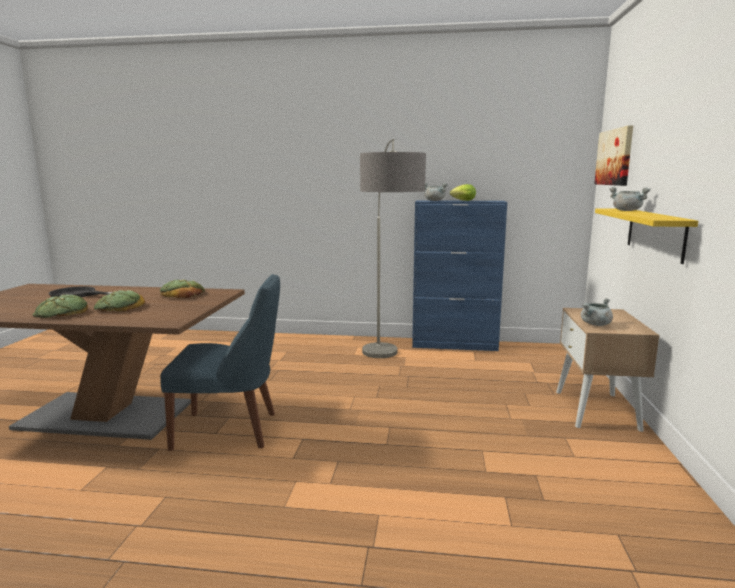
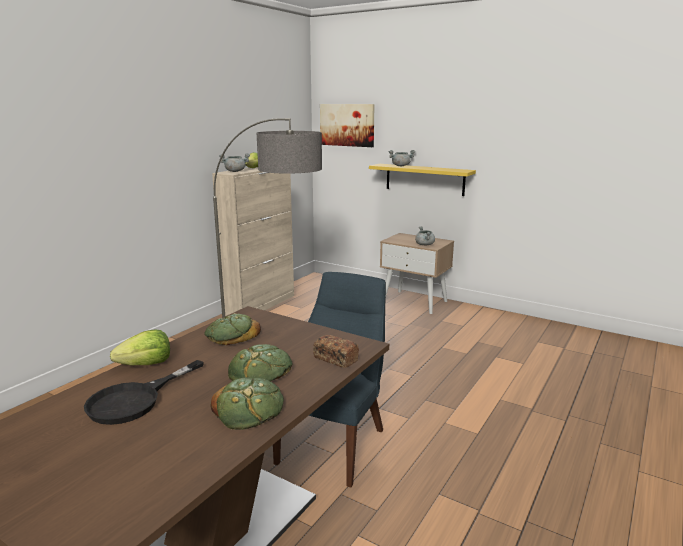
camera: 65 degrees left, 5 degrees up
blue cabinet [412,200,507,351] -> beige cabinet [212,167,294,316]
none -> lettuce [110,329,170,365]
none -> bread [313,335,359,368]

